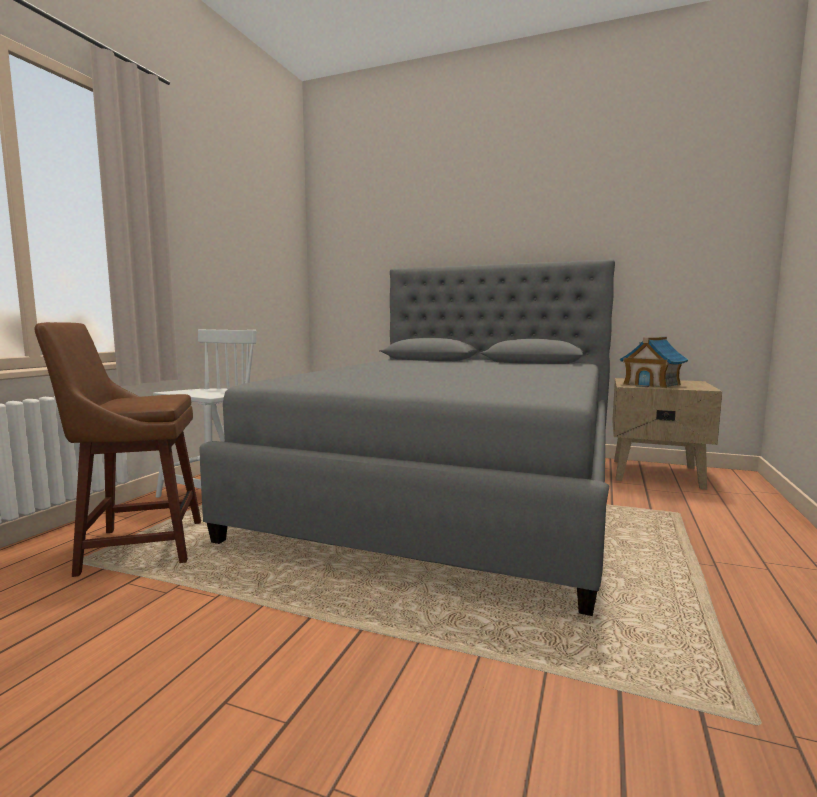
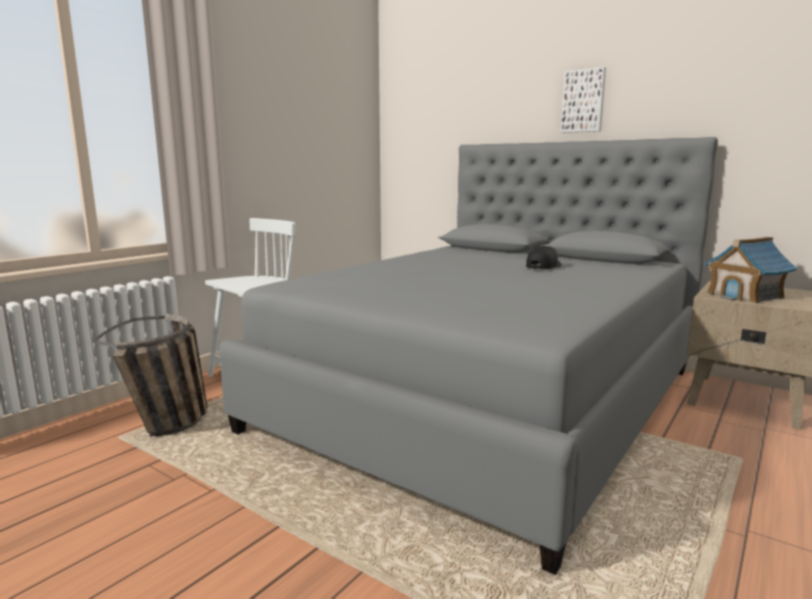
camera: 15 degrees right, 5 degrees up
brown chair [34,322,201,577] -> basket [96,314,208,436]
none -> black cap [526,246,562,269]
none -> picture [561,67,606,133]

